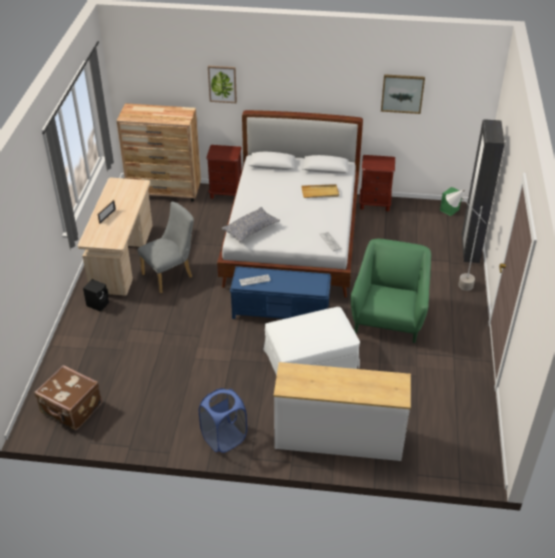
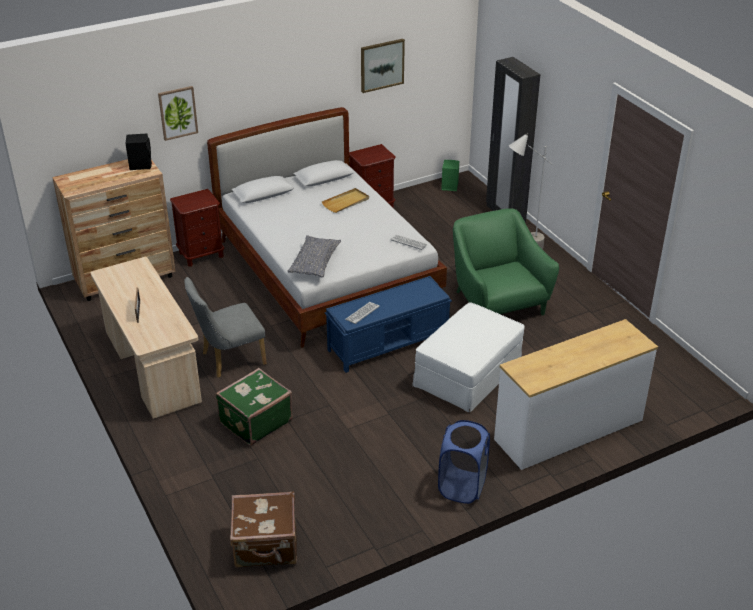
camera: 35 degrees left, 5 degrees down
black speaker [83,279,109,311] -> black speaker moved to [125,133,152,170]
grey chair [138,202,194,293] -> grey chair turned 135 degrees counterclockwise [184,277,267,378]
none -> green suitcase [216,368,293,446]

